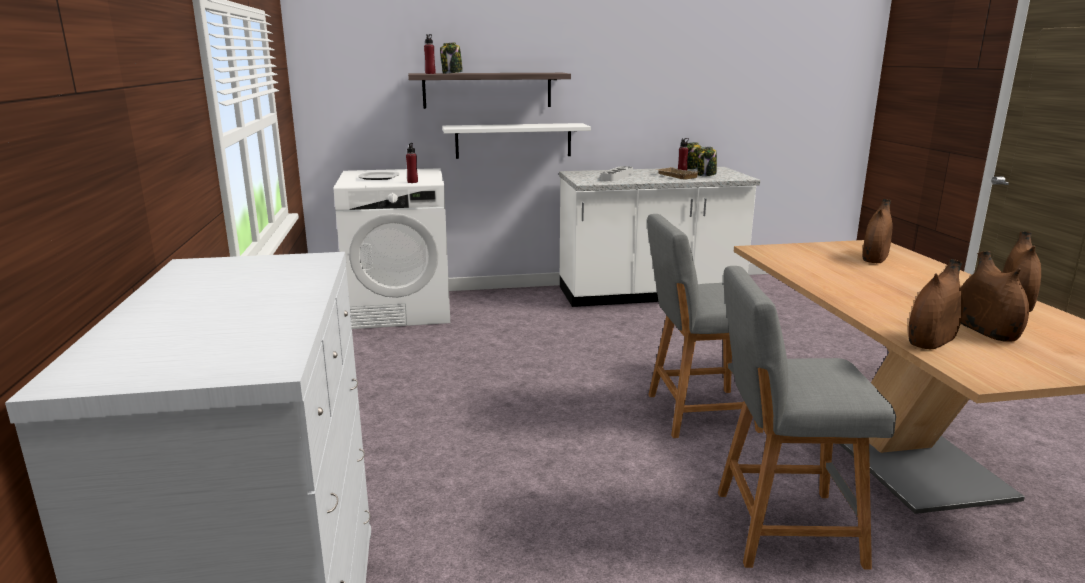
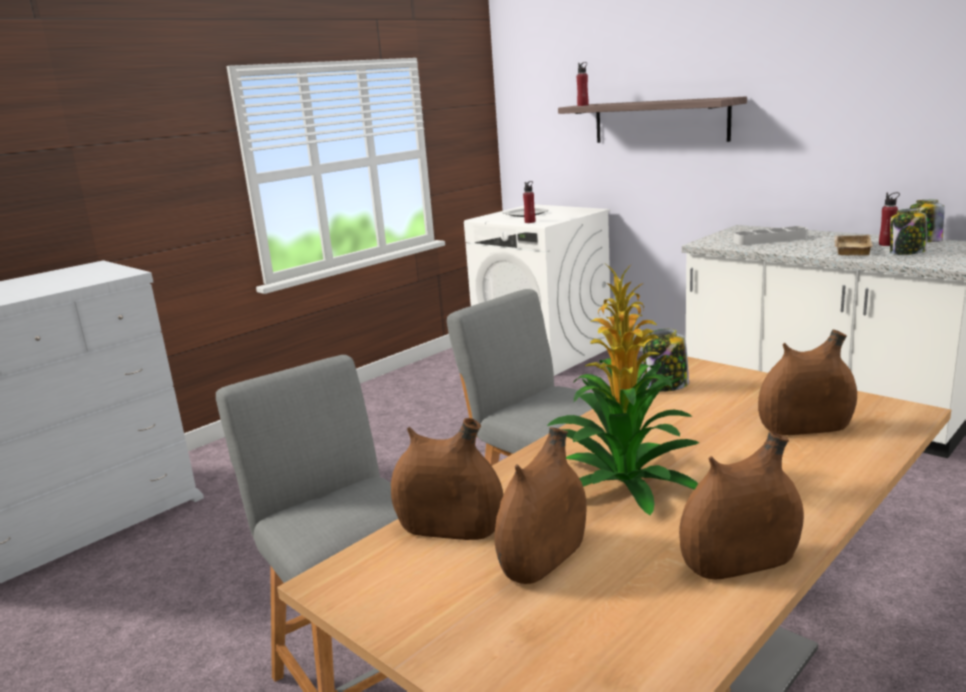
camera: 55 degrees right, 0 degrees up
jar [440,42,463,74] -> jar moved to [642,329,689,392]
white shelf [442,123,591,159] -> none
none -> potted plant [547,264,700,515]

